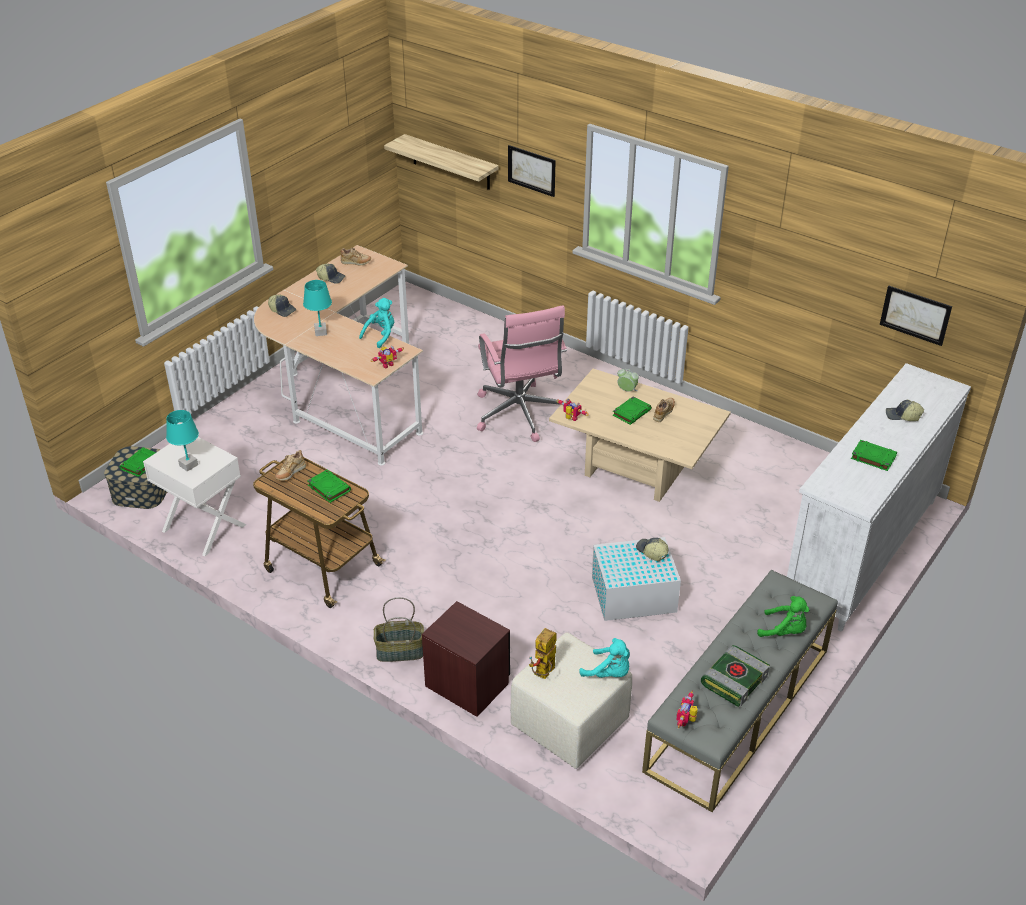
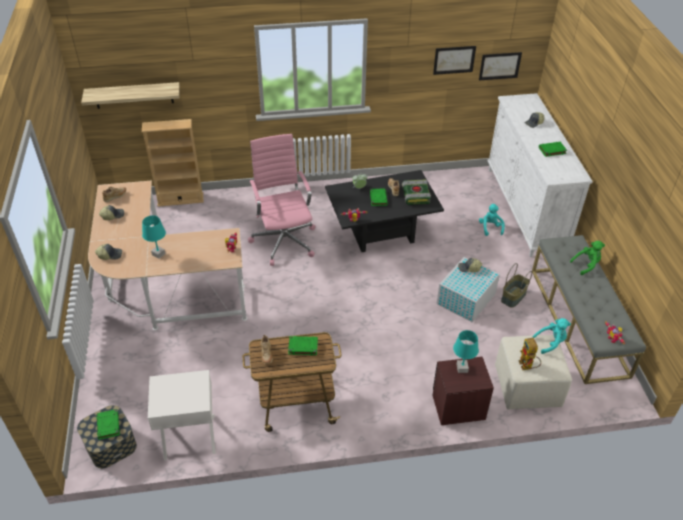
camera: 45 degrees left, 5 degrees up
turquoise table lamp [166,410,199,471] -> turquoise table lamp moved to [453,330,479,373]
turquoise plush toy [359,298,394,348] -> turquoise plush toy moved to [479,204,505,236]
basket [374,597,424,662] -> basket moved to [501,263,532,308]
pink office chair [477,305,567,442] -> pink office chair turned 135 degrees counterclockwise [248,134,316,266]
picture [508,145,556,197] -> picture moved to [433,46,476,75]
beige coffee table [549,369,731,502] -> black coffee table [325,170,444,252]
book [701,645,770,707] -> book moved to [402,180,431,205]
none -> beige bookcase [142,119,203,207]

